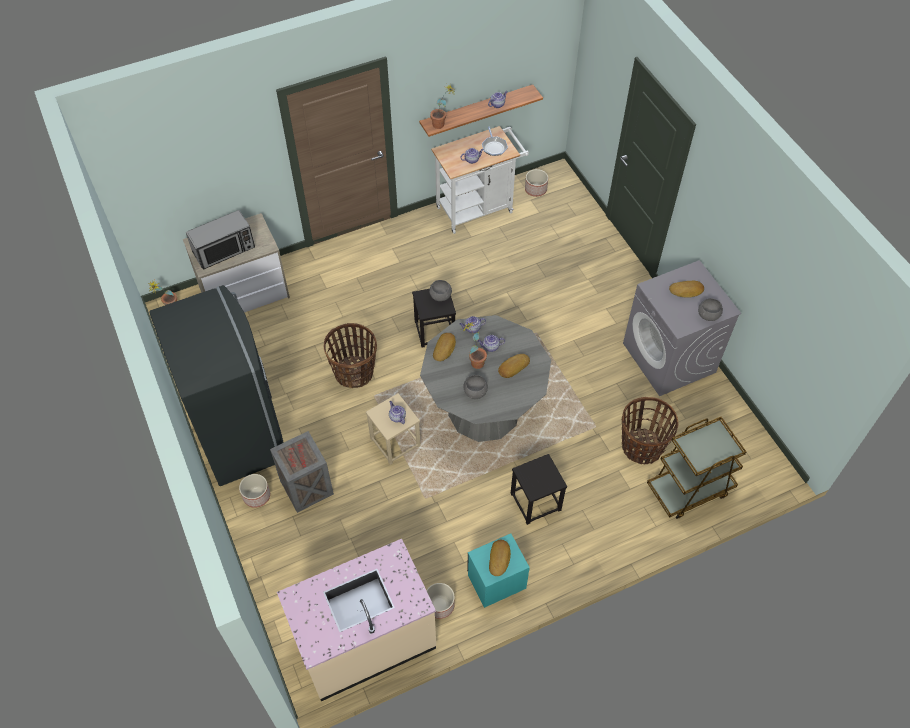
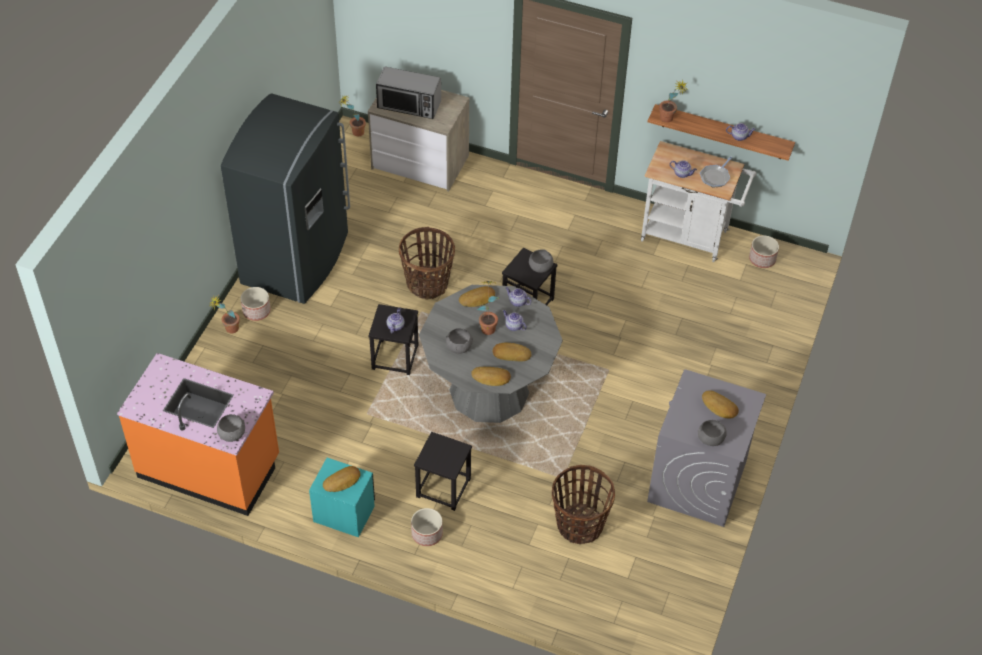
camera: 45 degrees right, 5 degrees down
crate [270,431,334,513] -> none
beige counter [277,539,436,701] -> orange counter [117,353,279,516]
beige stool [366,393,421,465] -> black stool [369,304,418,375]
planter [426,583,455,619] -> planter moved to [411,508,443,546]
brown cart [647,417,746,519] -> none
none -> potted plant [209,295,240,333]
none -> grey bowl [217,414,245,442]
none -> bread [471,367,511,386]

